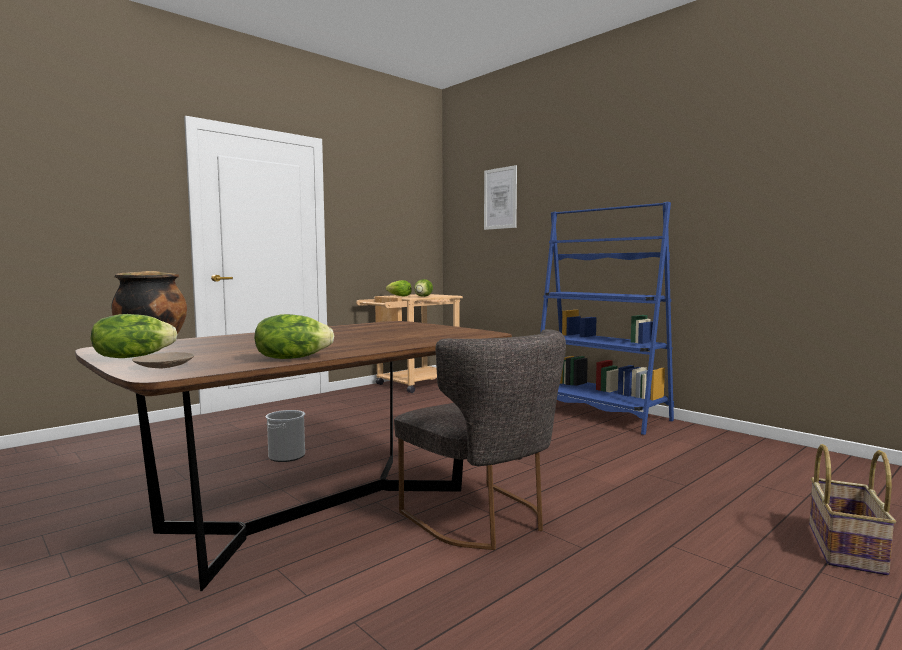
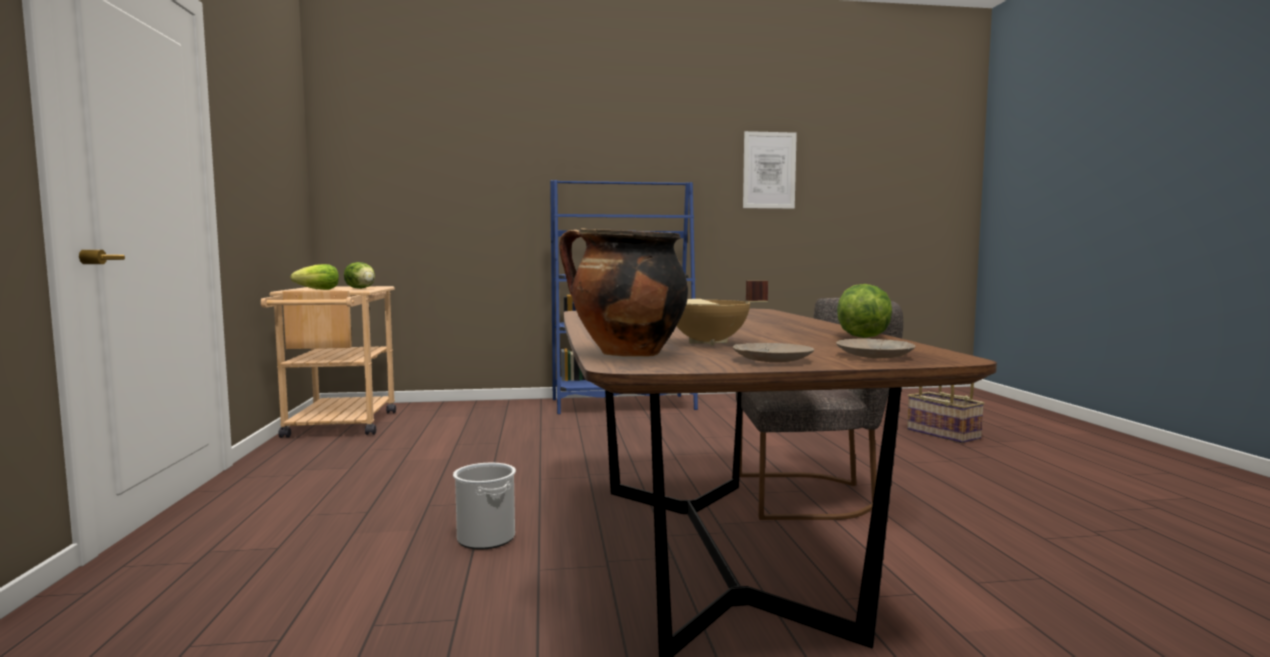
camera: 55 degrees left, 0 degrees up
lettuce [90,314,177,358] -> beige plate [733,343,814,362]
picture [484,165,517,230] -> picture moved to [743,131,797,209]
none -> beige cooking pot [677,281,768,346]

